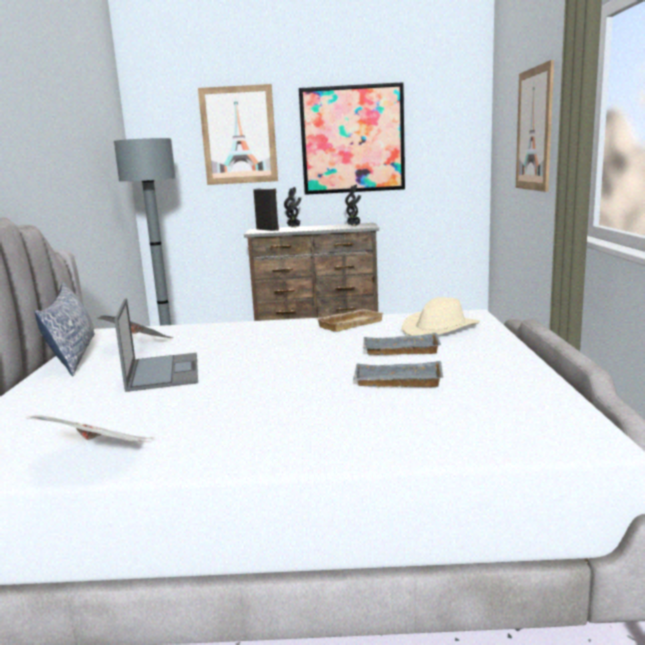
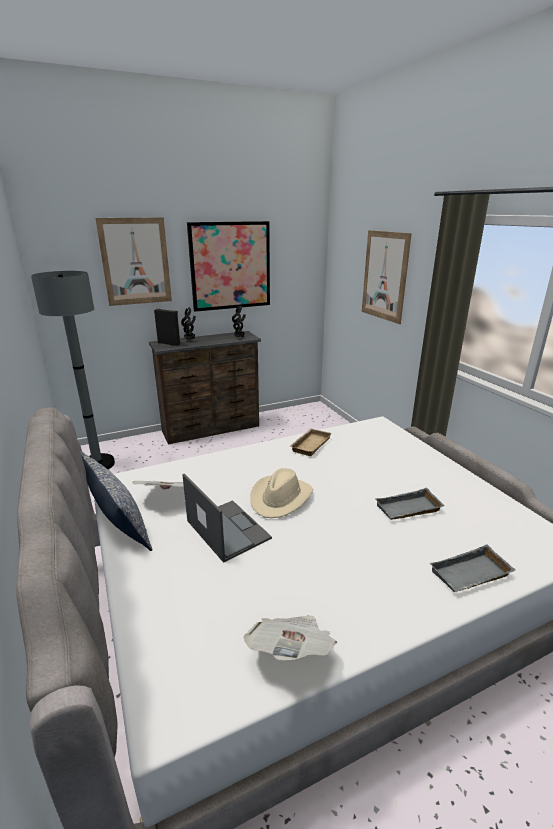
camera: 25 degrees left, 10 degrees up
grey tray [363,333,441,355] -> grey tray moved to [430,544,515,592]
beige hat [402,297,480,336] -> beige hat moved to [250,468,313,518]

